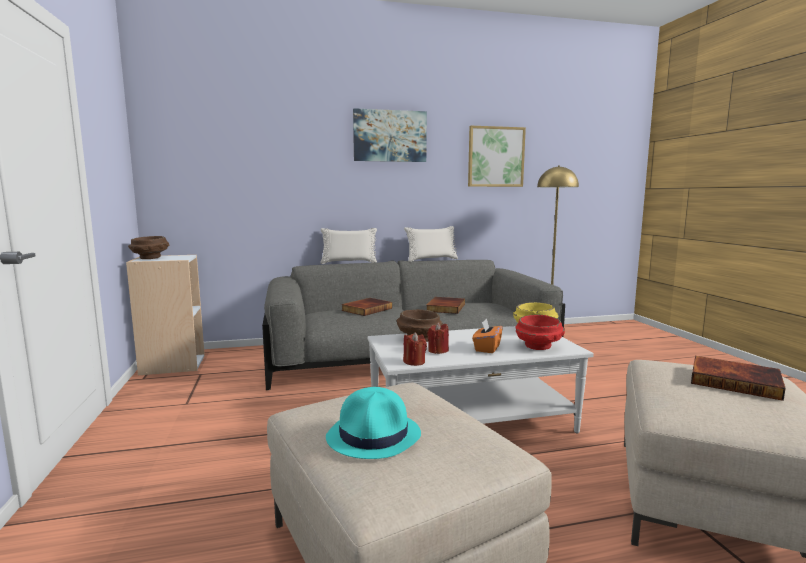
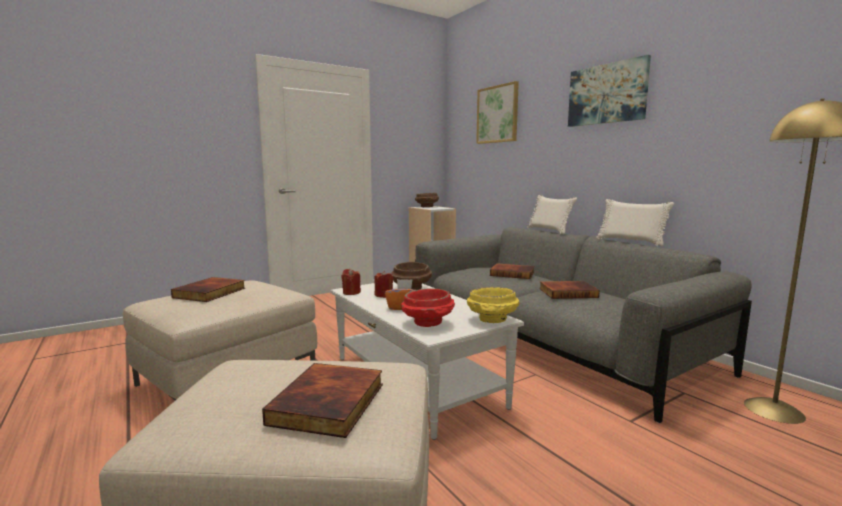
camera: 70 degrees right, 0 degrees up
turquoise hat [326,387,421,459] -> book [171,277,245,302]
picture [468,126,526,187] -> picture moved to [476,81,519,144]

